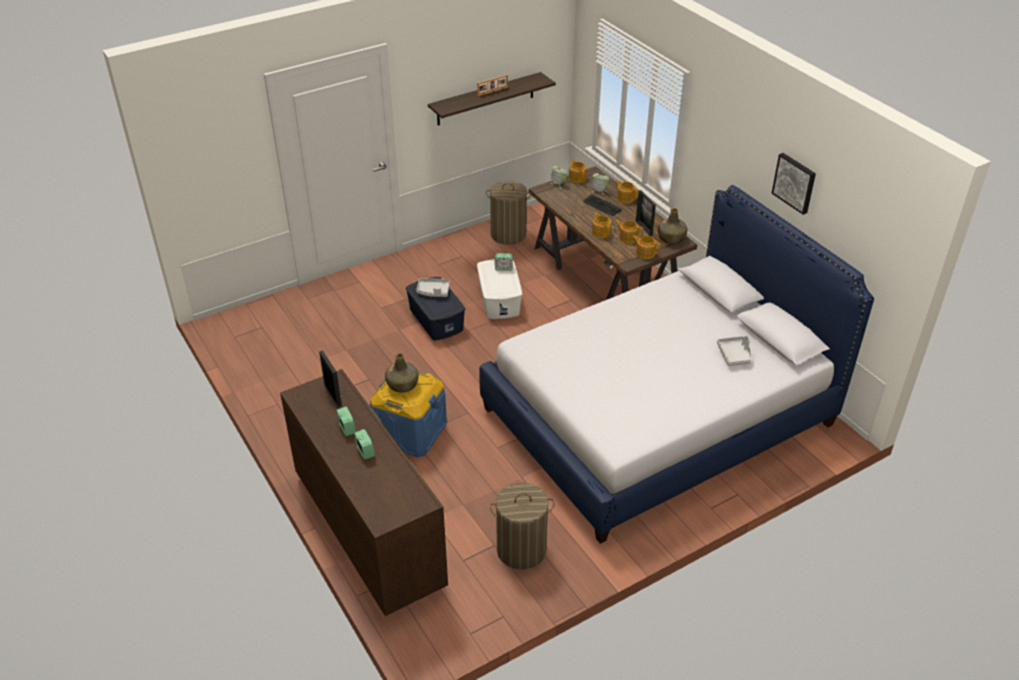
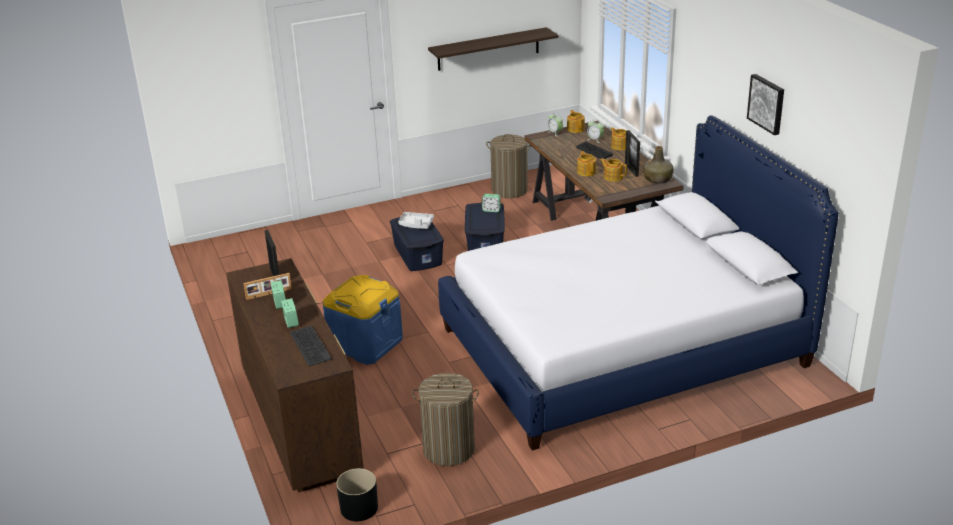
camera: 10 degrees right, 10 degrees down
green bottle [385,353,419,393] -> none
picture frame [477,75,508,96] -> picture frame moved to [243,273,292,300]
white storage box [477,259,522,319] -> blue storage box [465,203,505,251]
teapot [632,235,661,259] -> none
grey tray [717,336,751,366] -> none
none -> keyboard [290,325,332,366]
none -> black planter [336,468,378,521]

